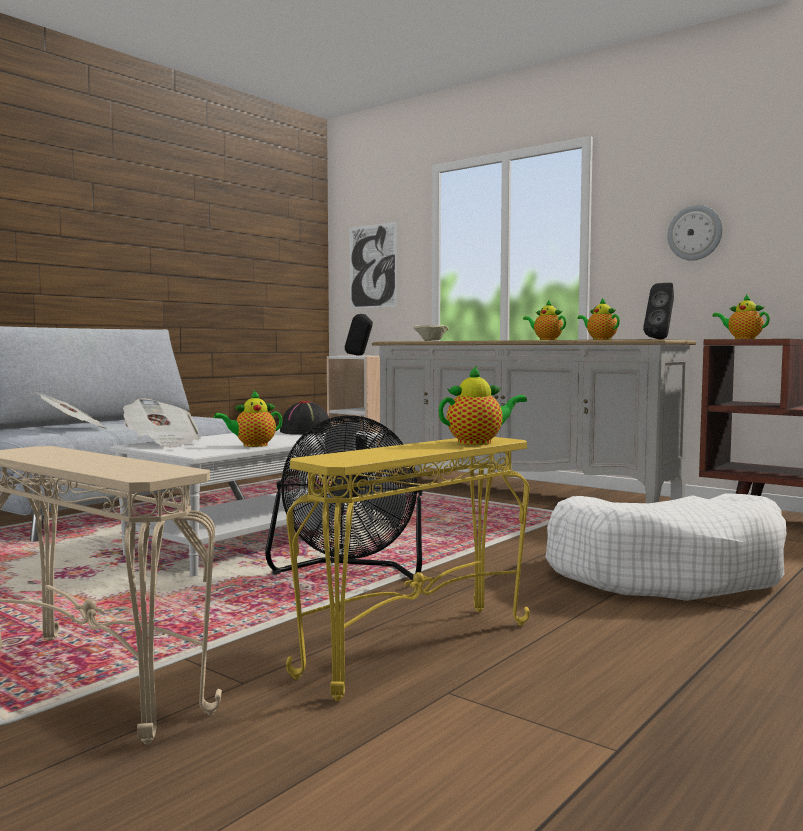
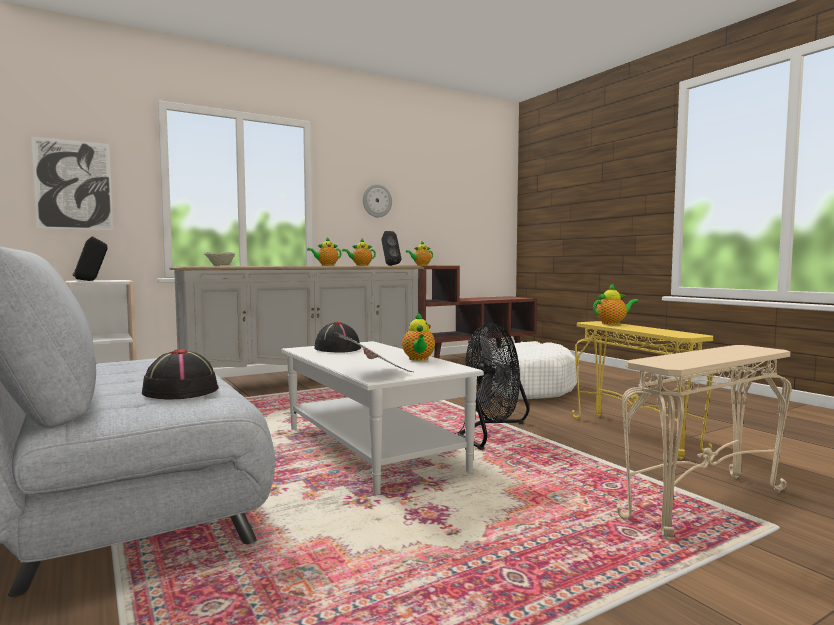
camera: 70 degrees left, 0 degrees up
newspaper [36,392,107,429] -> black hat [142,349,219,399]
teapot [438,366,527,445] -> teapot turned 75 degrees clockwise [593,284,639,325]

